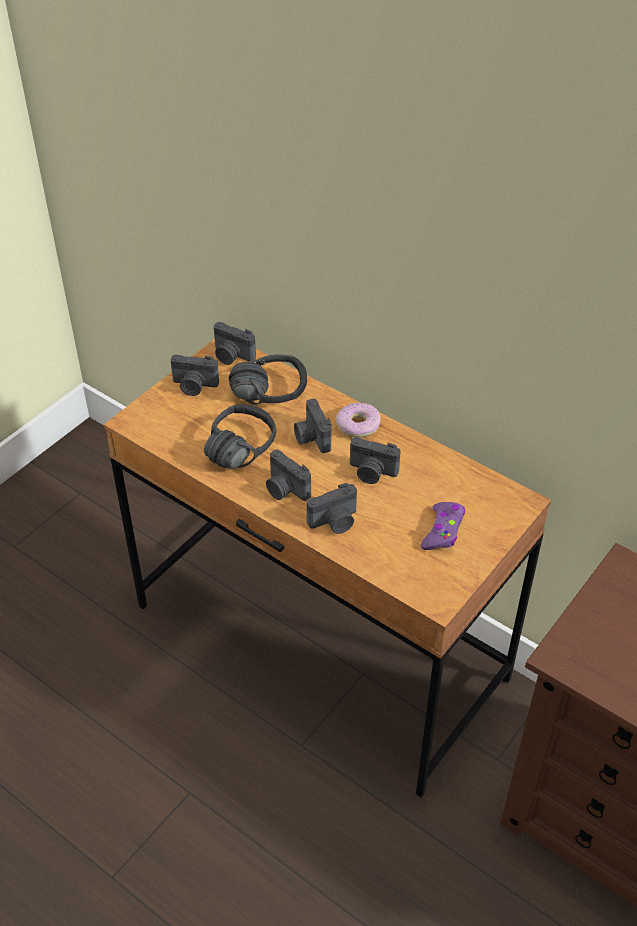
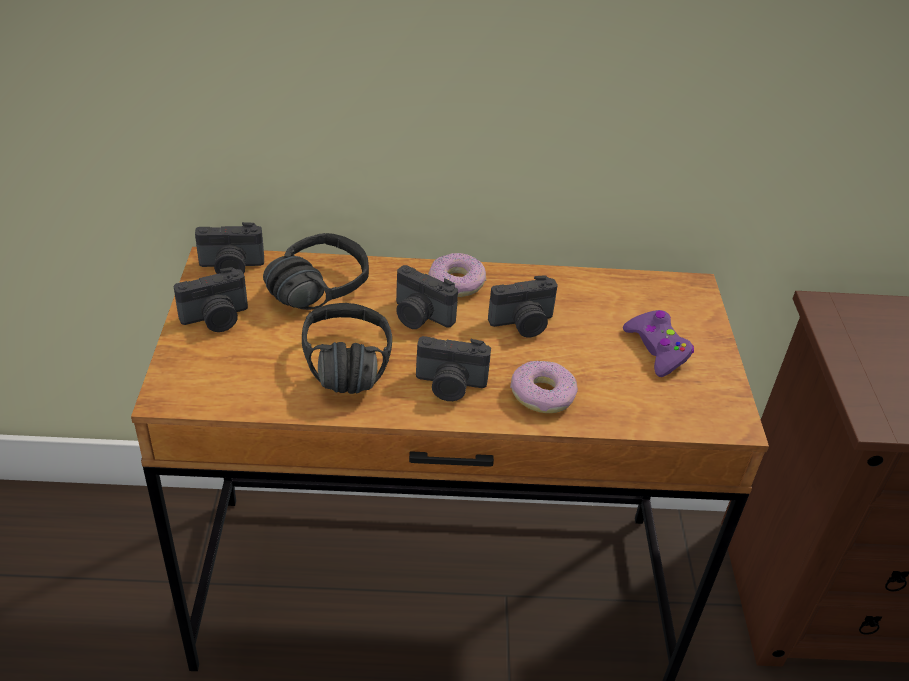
camera: 40 degrees left, 5 degrees down
camera [307,483,357,534] -> donut [510,360,578,413]

